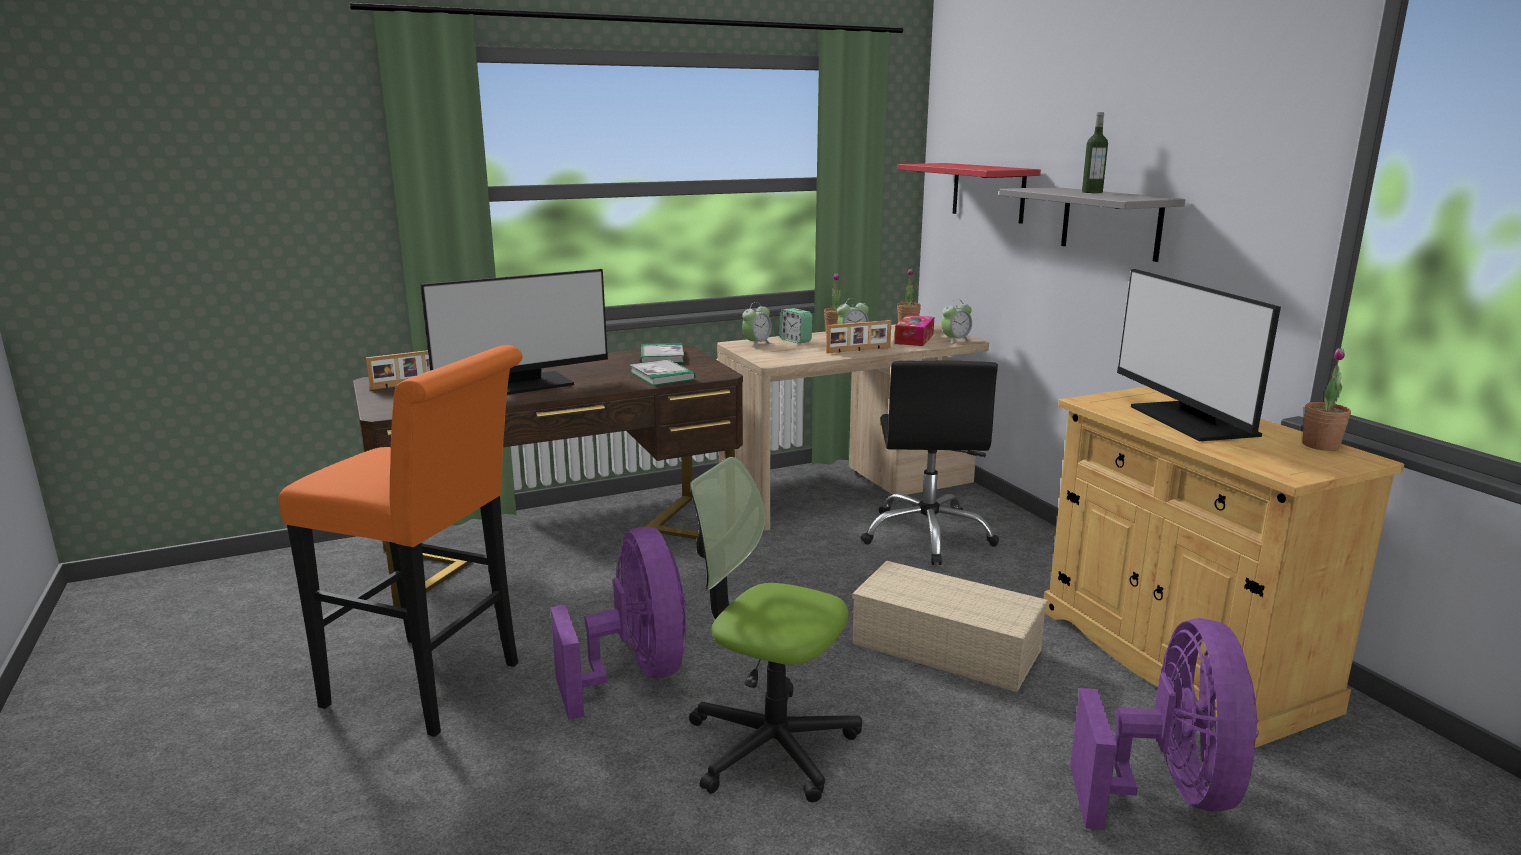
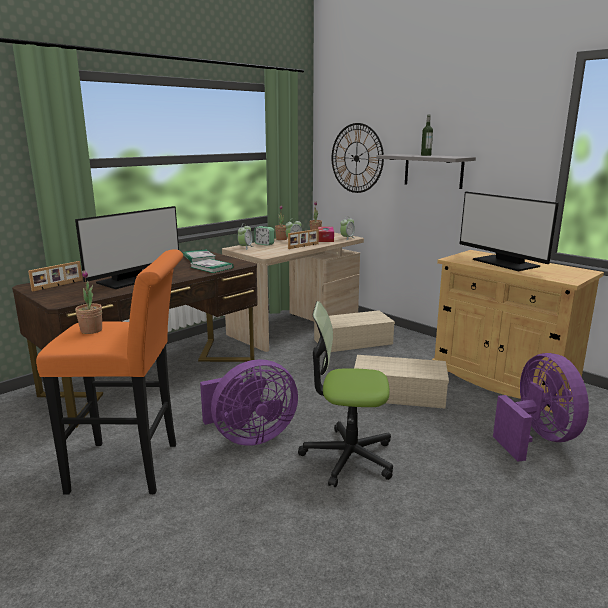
camera: 20 degrees left, 0 degrees up
purple fan [550,527,687,720] -> purple fan turned 105 degrees clockwise [200,359,298,446]
black office chair [861,360,999,565] -> beige storage box [314,310,395,352]
red shelf [897,163,1041,224] -> wall clock [332,123,384,193]
potted plant [1302,348,1351,451] -> potted plant moved to [75,270,102,334]

